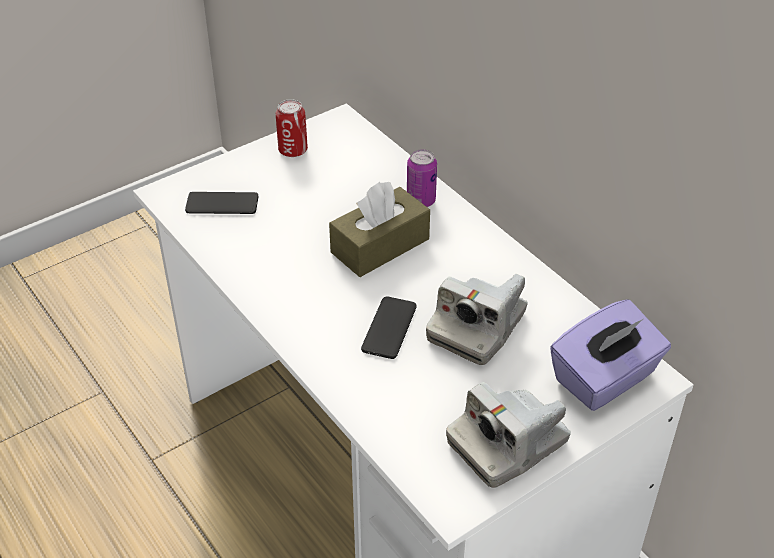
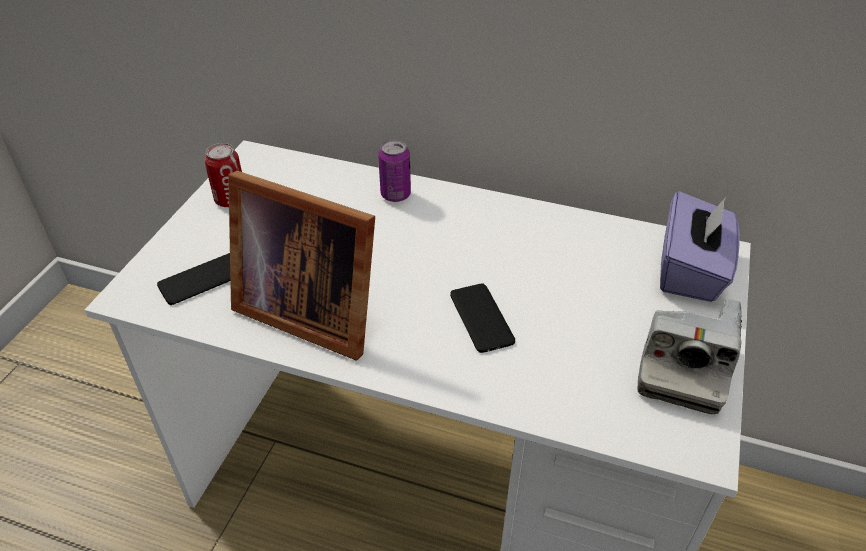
camera: 35 degrees left, 0 degrees up
brown tissue box [329,182,430,277] -> none
camera [426,274,528,365] -> none
none -> picture frame [228,171,375,360]

